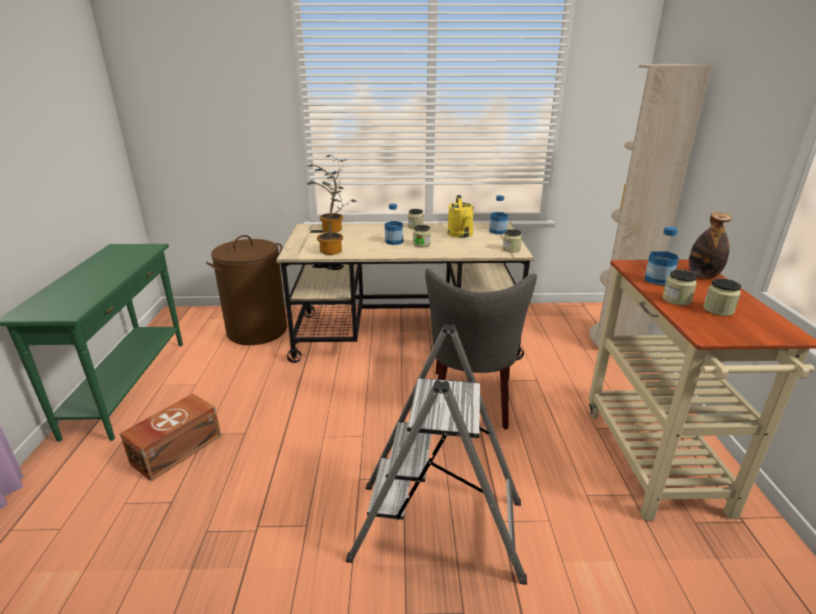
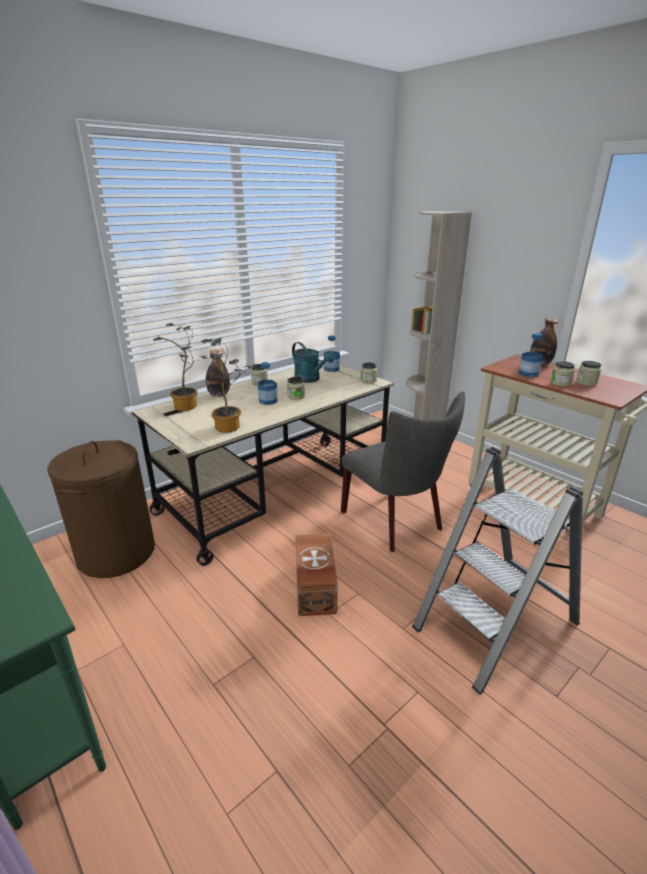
camera: 40 degrees left, 0 degrees up
brown storage box [120,393,221,481] -> brown storage box moved to [295,534,338,616]
yellow watering can [447,195,474,238] -> turquoise watering can [292,342,335,383]
none -> bottle [206,349,230,397]

